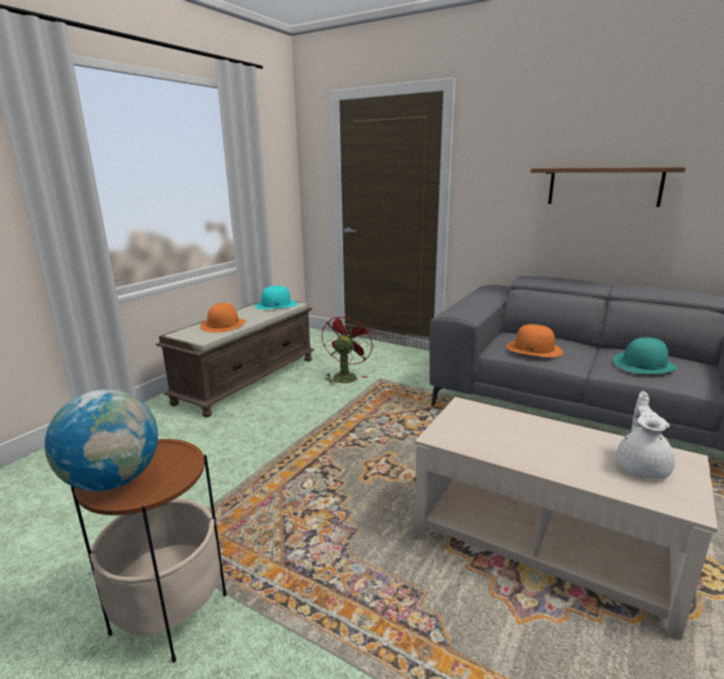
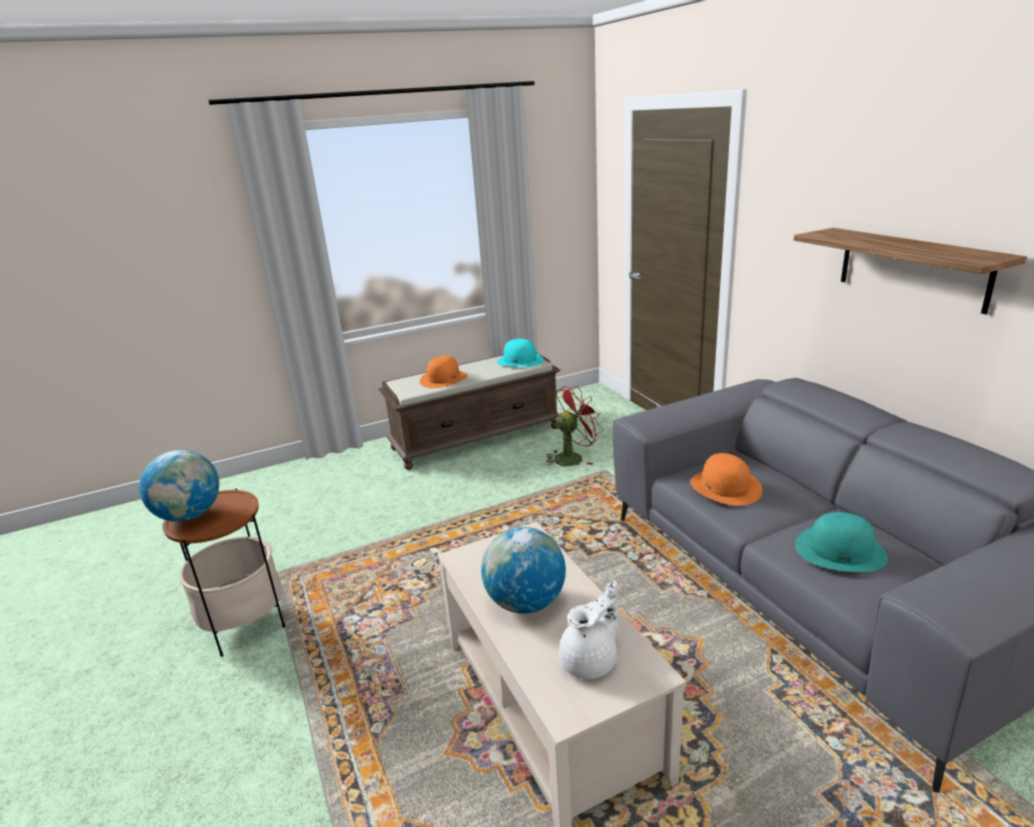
camera: 35 degrees right, 5 degrees up
none -> globe [481,527,566,614]

